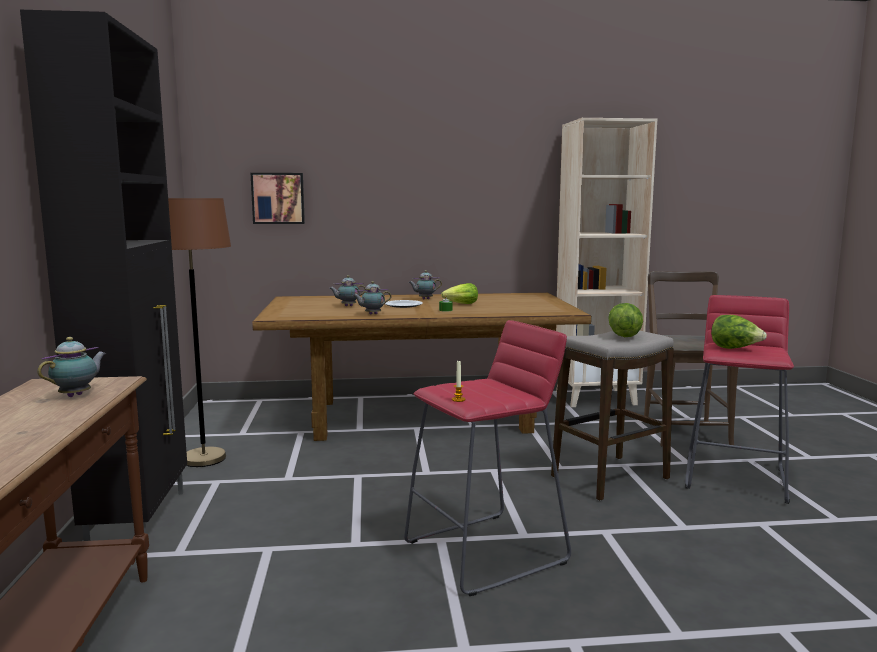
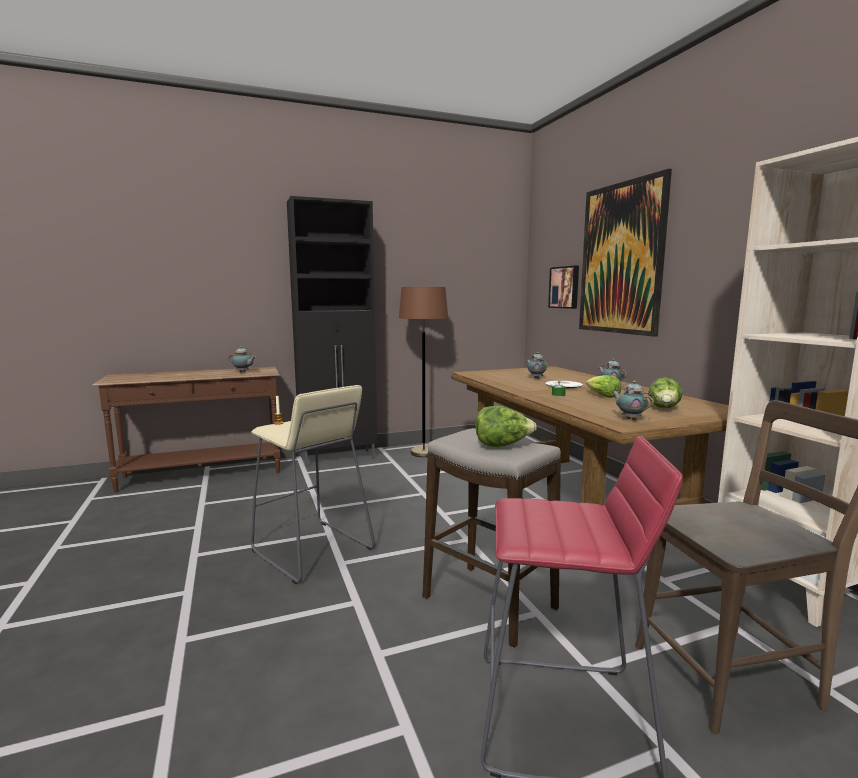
camera: 75 degrees right, 0 degrees up
teapot [352,281,392,315] -> teapot moved to [612,381,654,420]
red stool [404,320,571,596] -> beige stool [251,385,375,584]
lettuce [711,315,767,349] -> lettuce moved to [648,377,682,409]
none -> picture [579,169,672,337]

